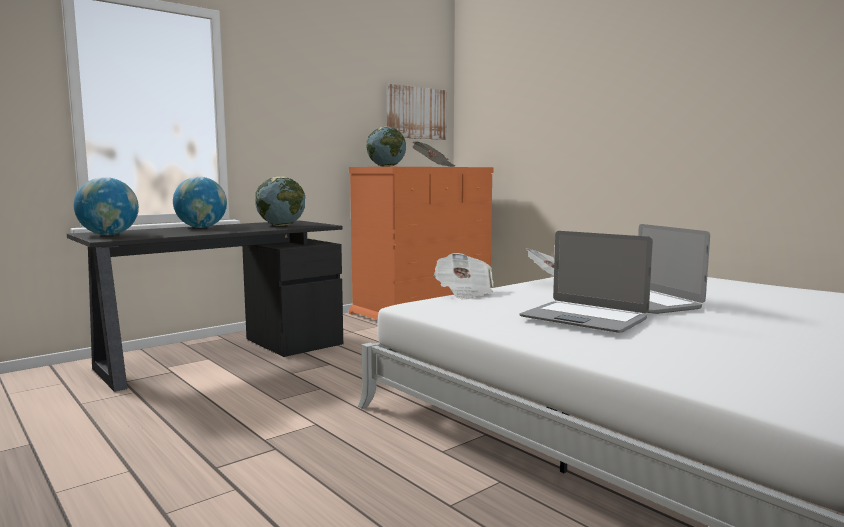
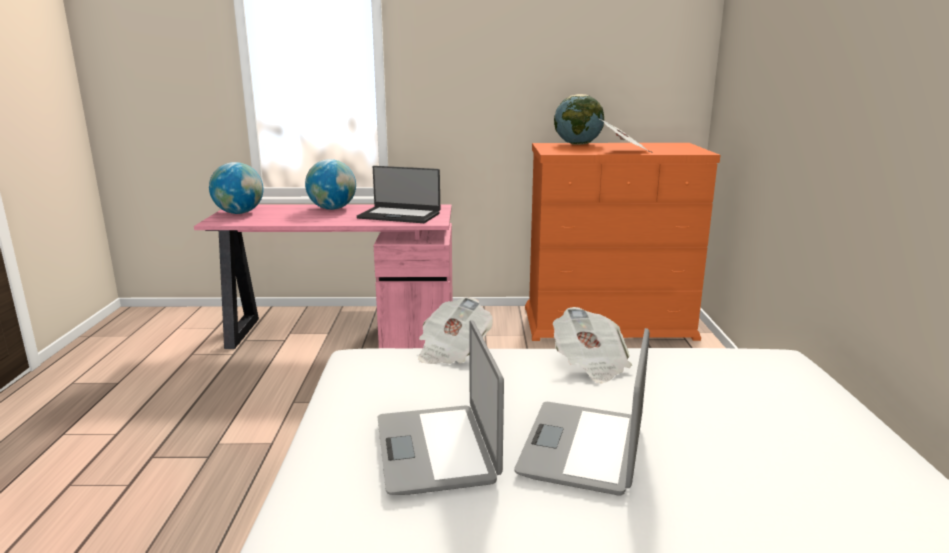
camera: 40 degrees right, 10 degrees up
black desk [67,220,343,392] -> pink desk [194,204,453,349]
globe [255,176,305,226] -> laptop [357,166,440,223]
picture [387,84,447,140] -> none

